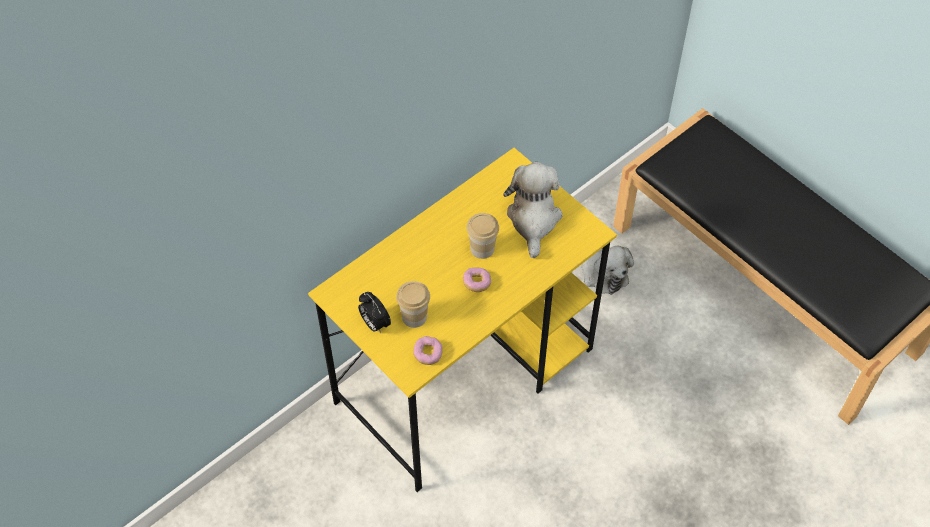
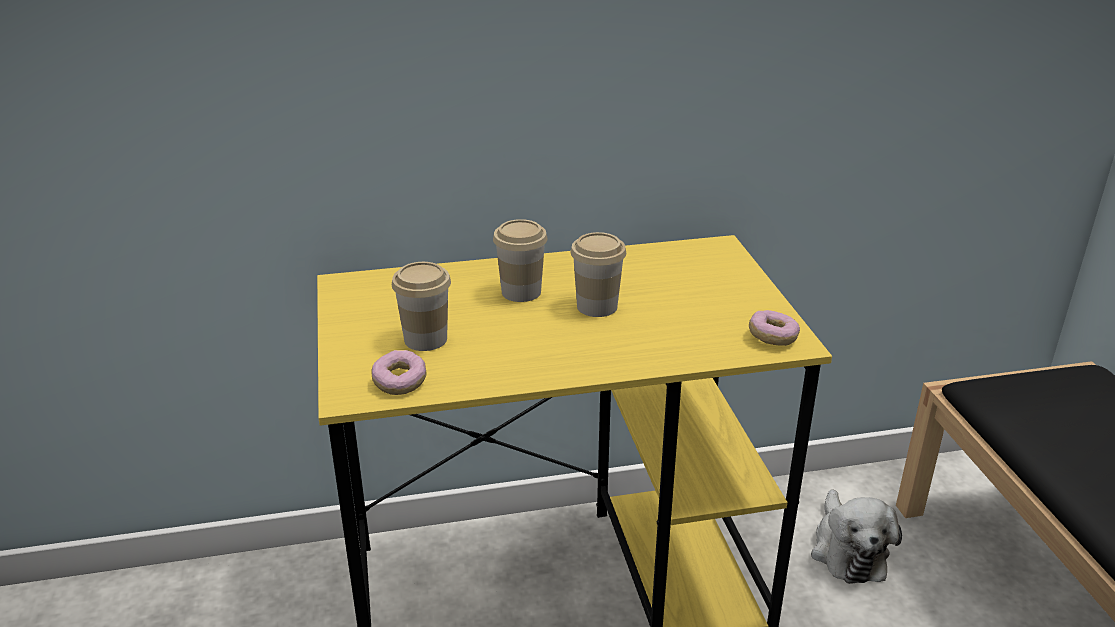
camera: 30 degrees right, 25 degrees down
alarm clock [358,292,391,333] -> none
donut [463,267,491,292] -> donut moved to [749,310,800,346]
plush toy [503,162,563,258] -> none
none -> cup [493,219,547,302]

